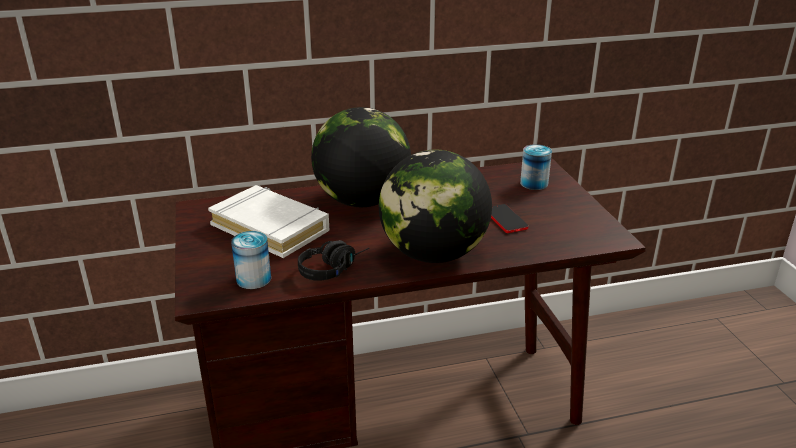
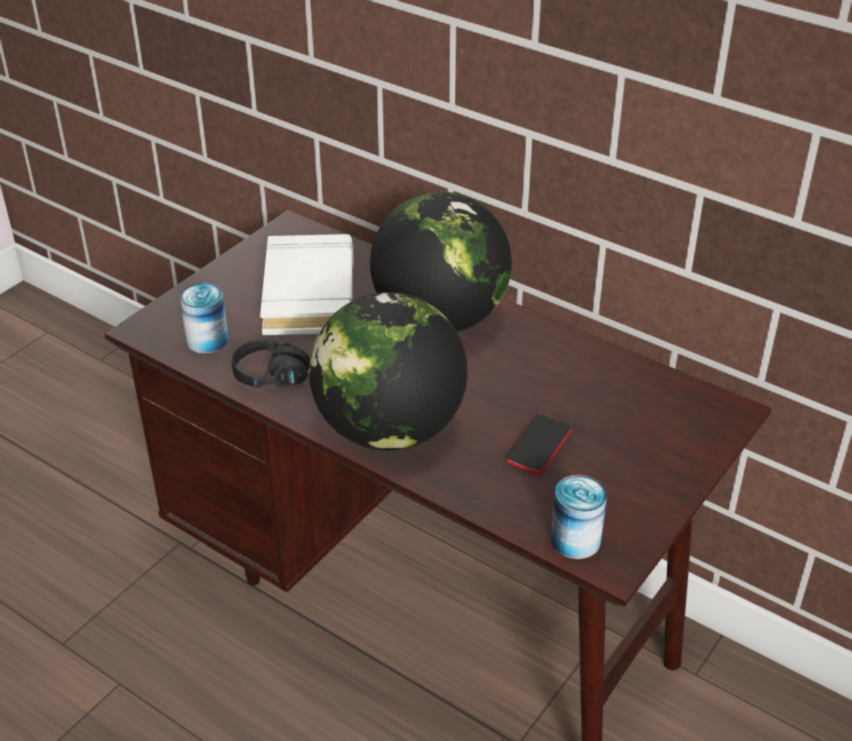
camera: 50 degrees right, 10 degrees up
can [520,144,552,190] -> can moved to [551,475,607,559]

